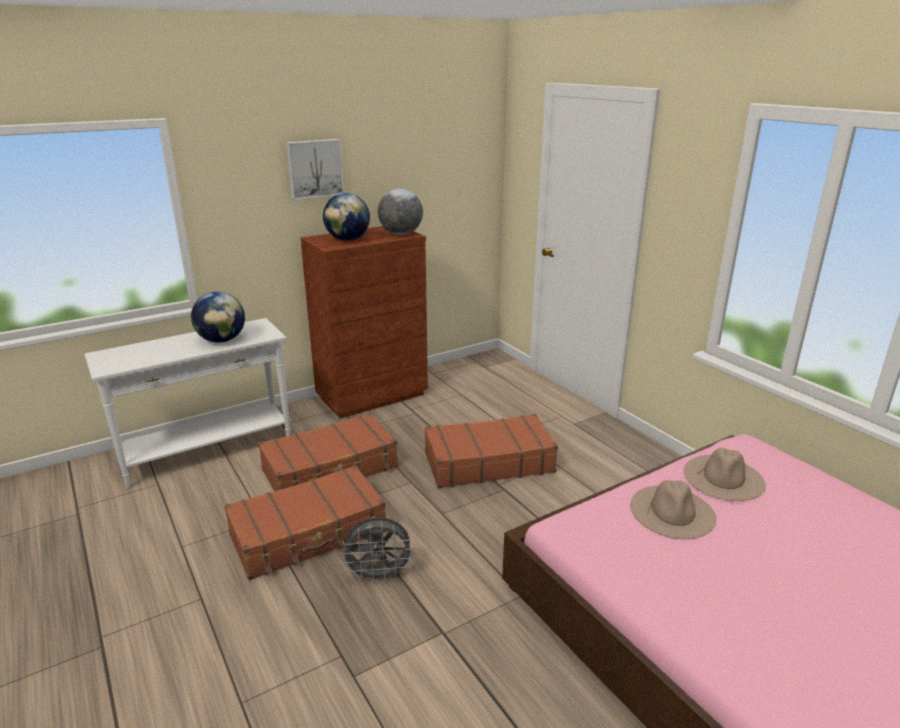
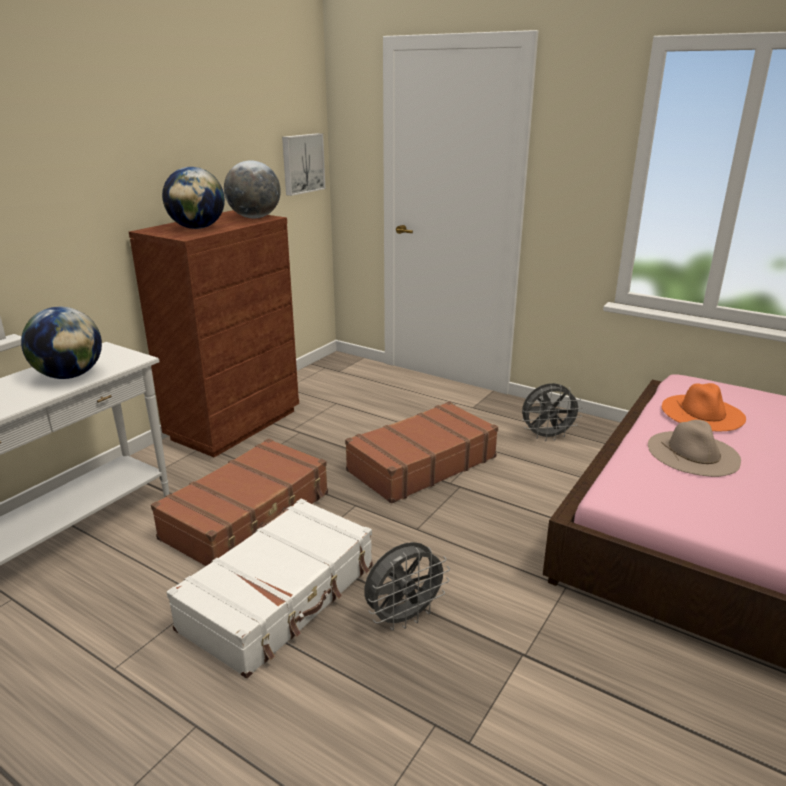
camera: 25 degrees left, 0 degrees up
brown suitcase [224,465,386,580] -> white suitcase [167,499,373,679]
picture [286,139,344,200] -> picture moved to [282,133,325,196]
beige hat [684,448,766,501] -> orange hat [662,383,746,431]
none -> grey fan [522,383,583,441]

